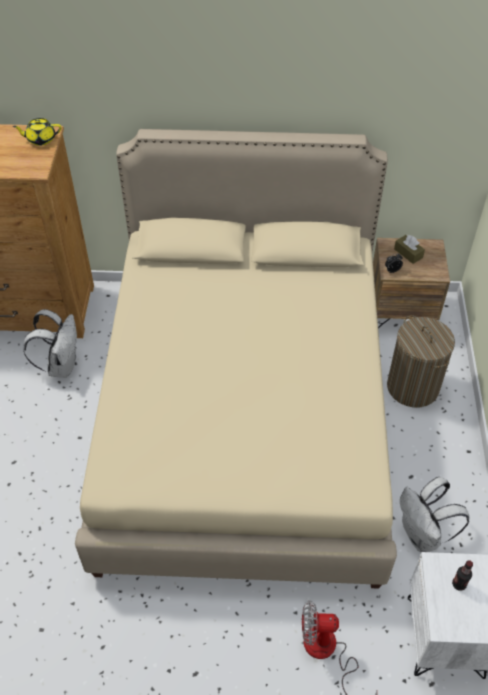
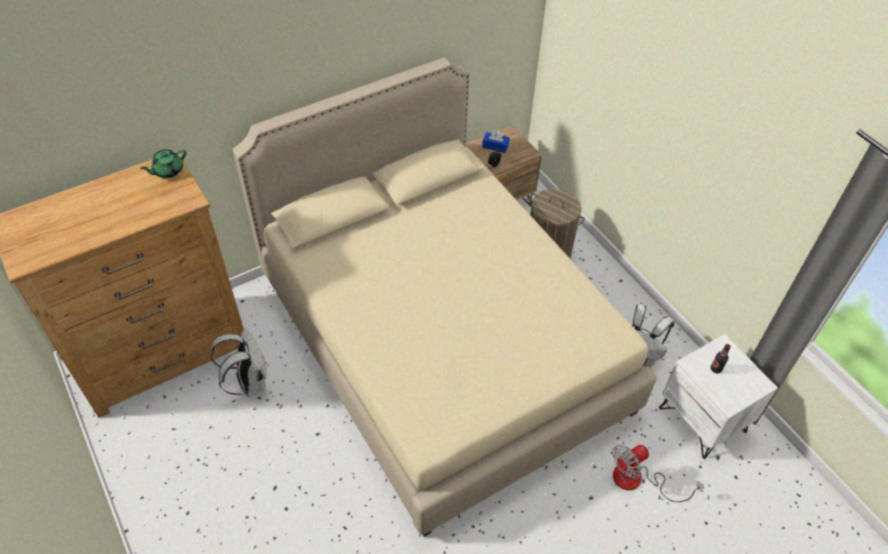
camera: 35 degrees left, 0 degrees up
yellow teapot [13,118,62,146] -> green teapot [140,149,187,178]
brown tissue box [394,235,425,264] -> blue tissue box [482,130,510,153]

